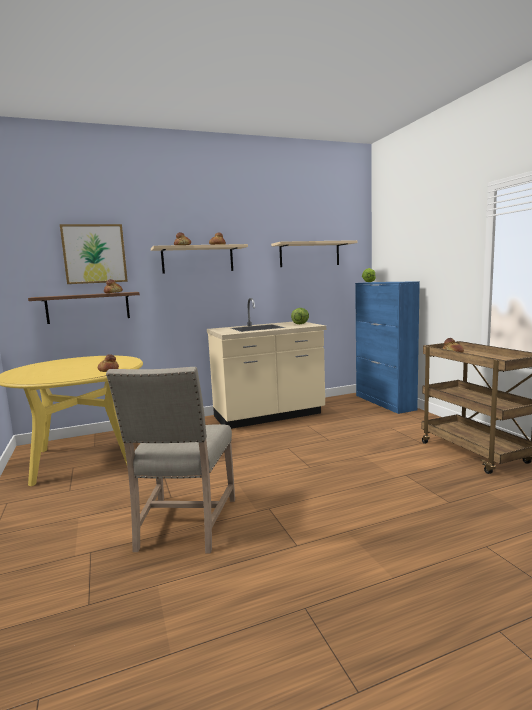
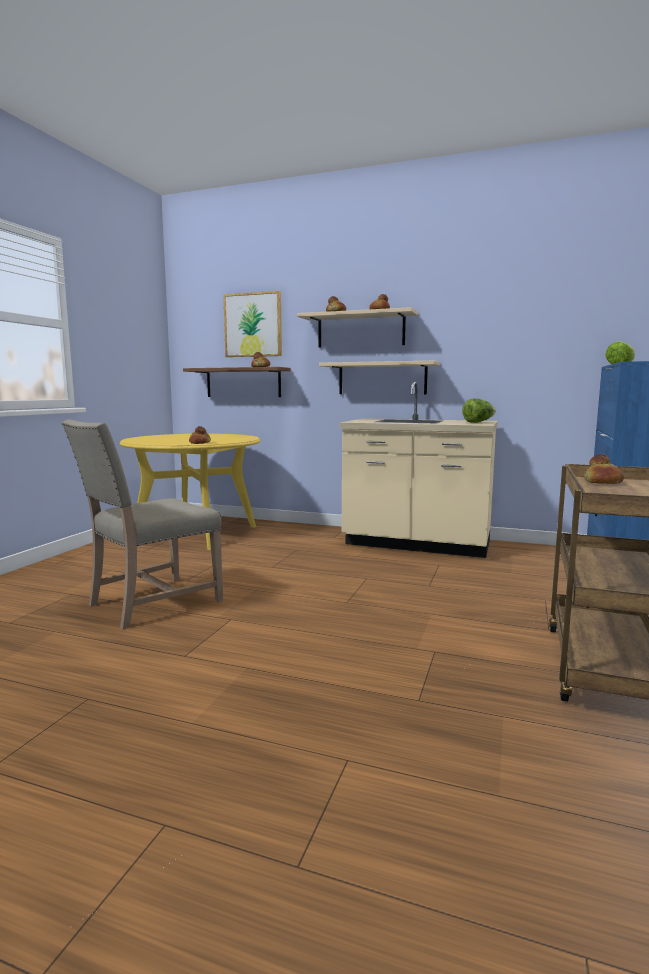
camera: 40 degrees right, 0 degrees up
beige shelf [271,240,357,267] -> beige shelf moved to [319,361,440,395]

